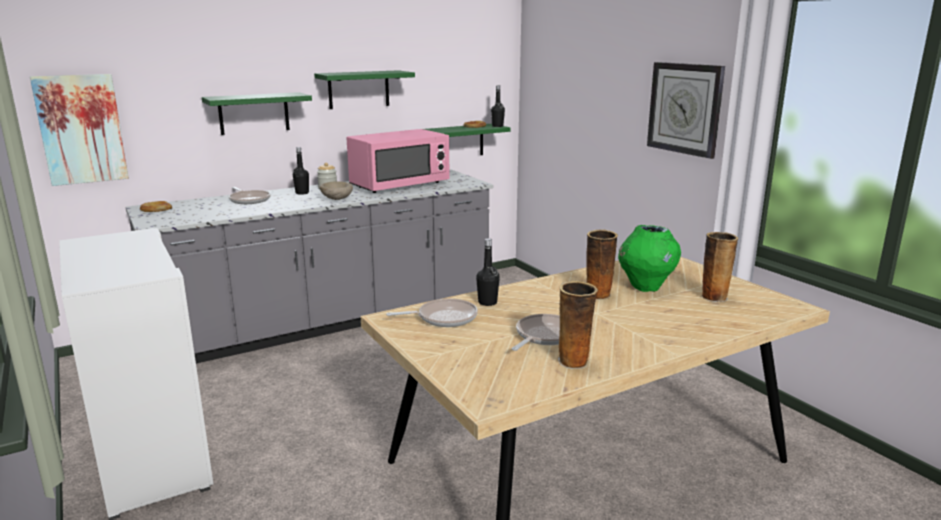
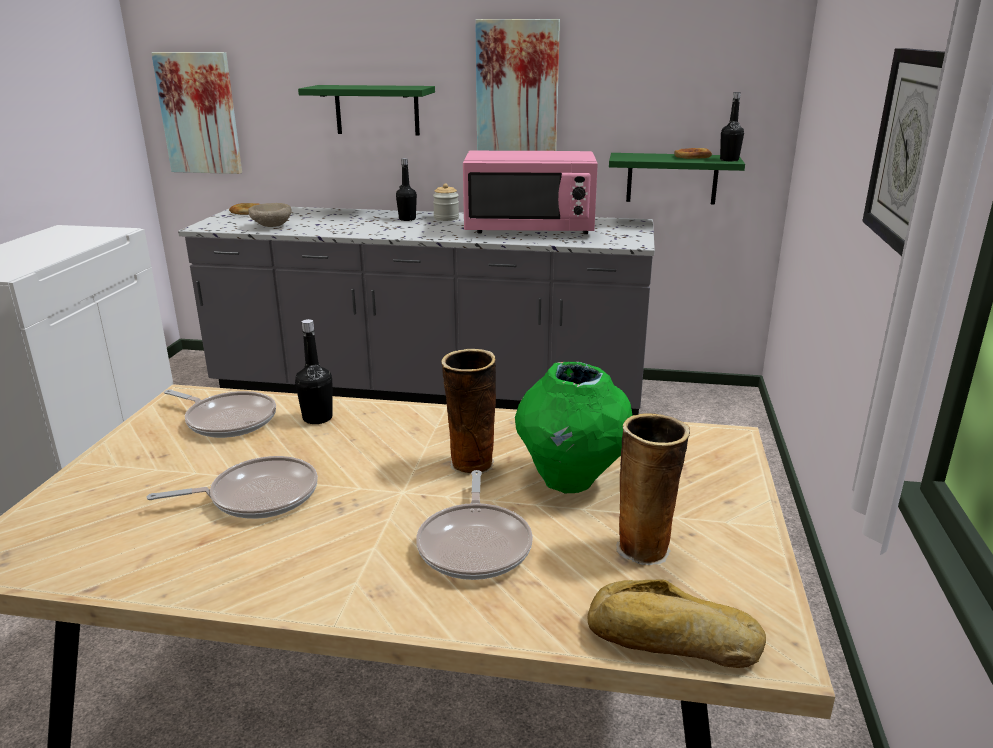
camera: 40 degrees right, 5 degrees up
frying pan [229,187,271,204] -> frying pan moved to [416,470,533,580]
green shelf [314,70,415,109] -> picture [475,19,560,151]
beige bowl [320,181,353,200] -> beige bowl moved to [248,203,292,227]
vase [558,281,598,369] -> none
none -> bread [588,579,766,668]

